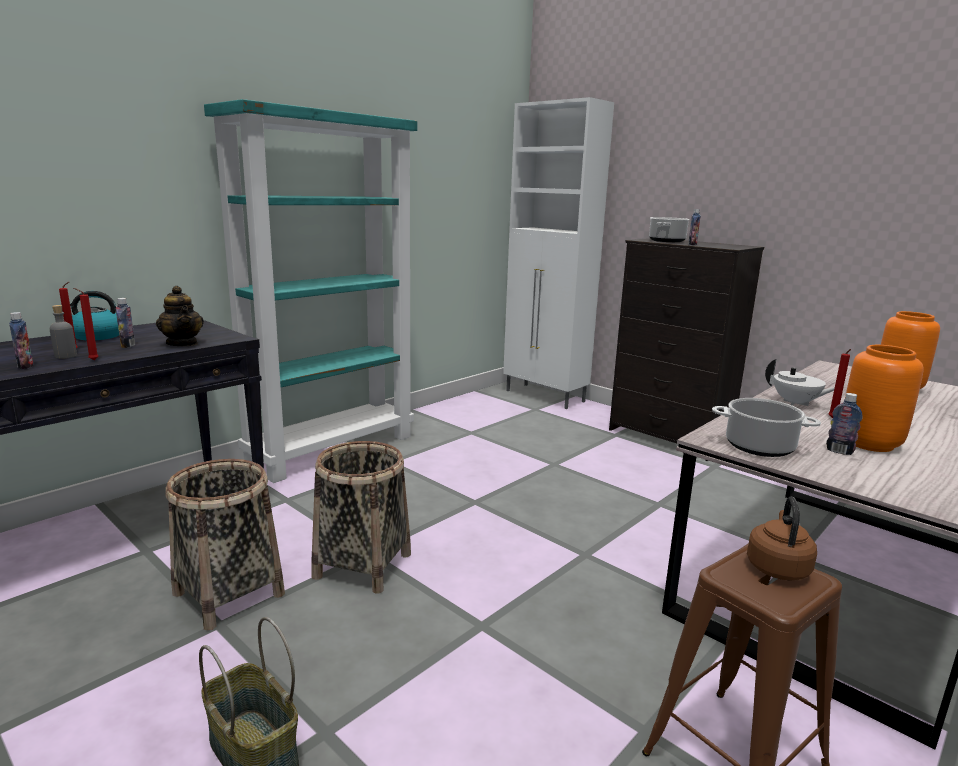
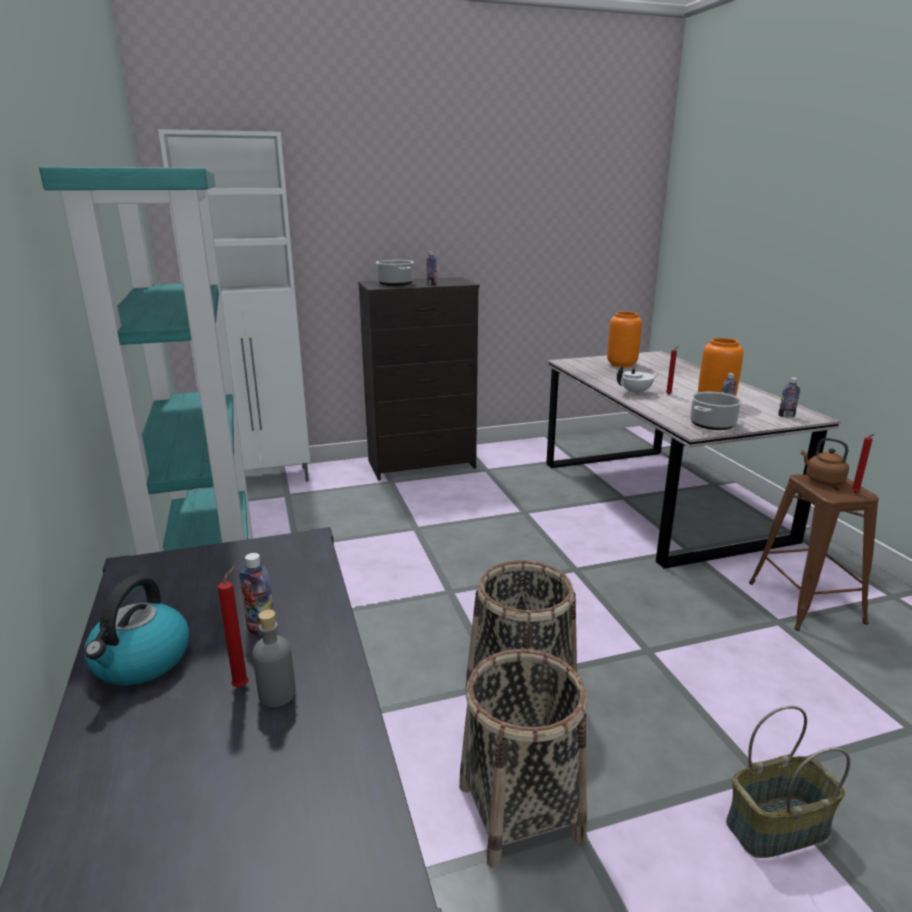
camera: 60 degrees left, 5 degrees up
bottle [9,312,34,369] -> bottle moved to [778,378,800,418]
red candle [74,288,98,360] -> red candle moved to [851,434,874,493]
teapot [156,286,204,346] -> none

